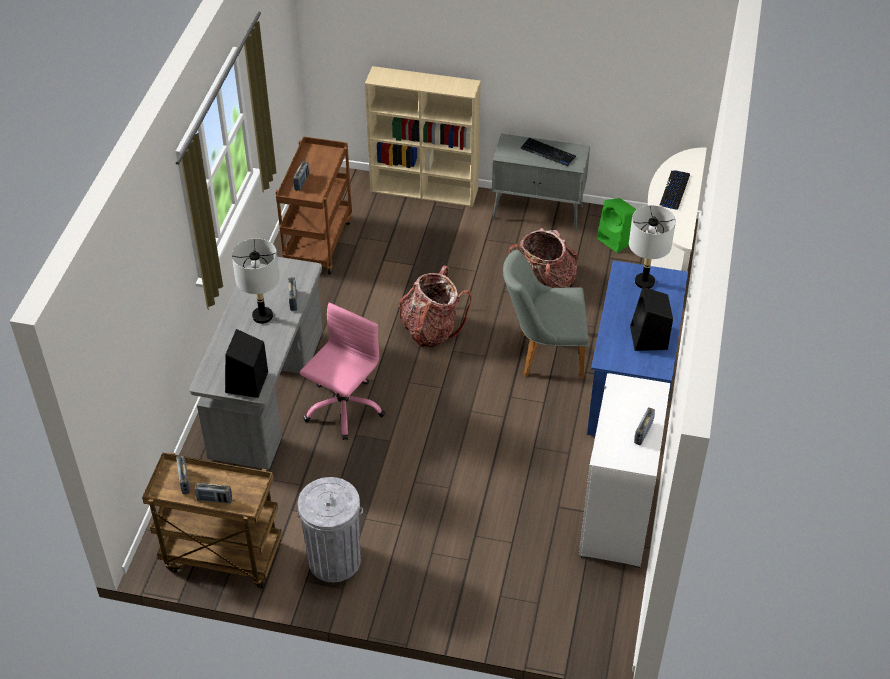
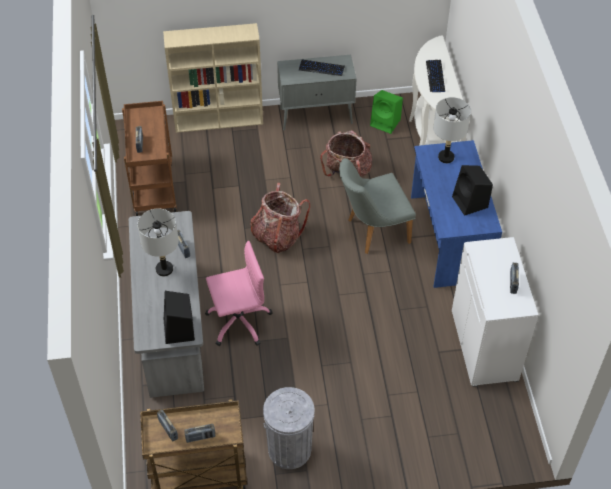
camera: 20 degrees left, 5 degrees up
pink office chair [300,303,385,440] -> pink office chair turned 60 degrees clockwise [205,241,273,346]

